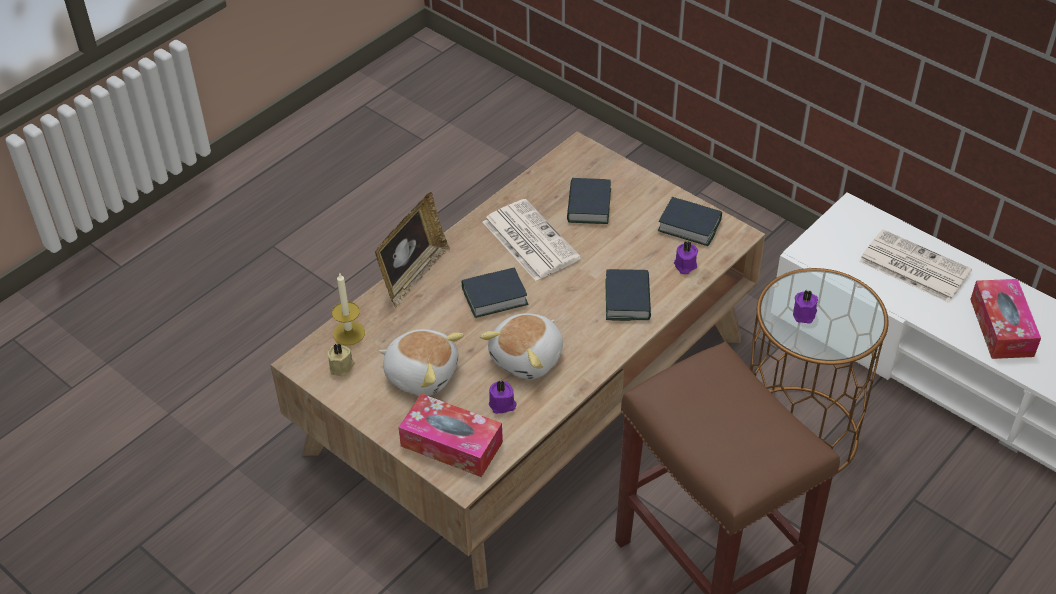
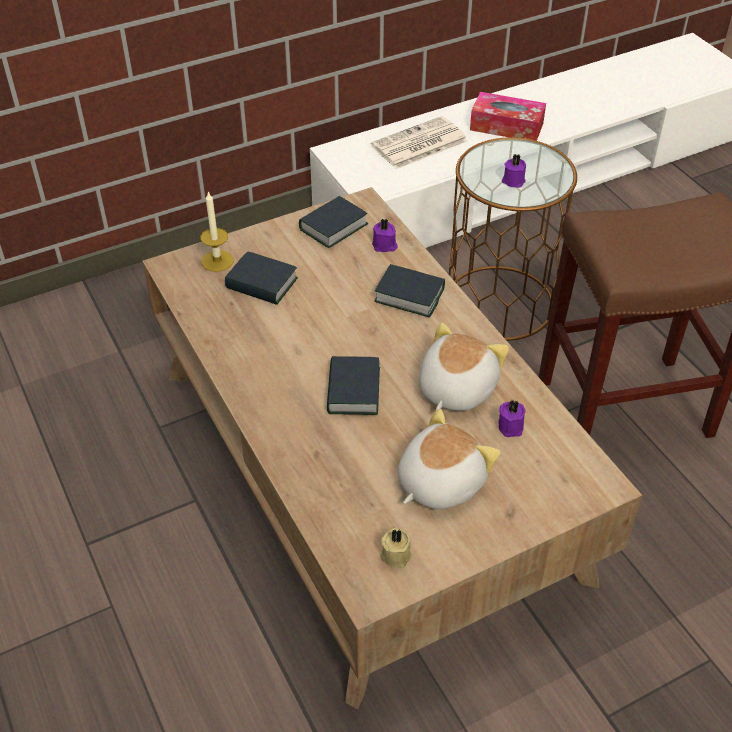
camera: 70 degrees left, 0 degrees up
candle [332,272,365,345] -> candle moved to [201,192,234,272]
picture frame [375,192,450,307] -> none
tissue box [398,394,503,477] -> none
plush toy [480,313,563,380] -> plush toy turned 120 degrees counterclockwise [419,323,509,411]
newspaper [483,199,581,281] -> none

